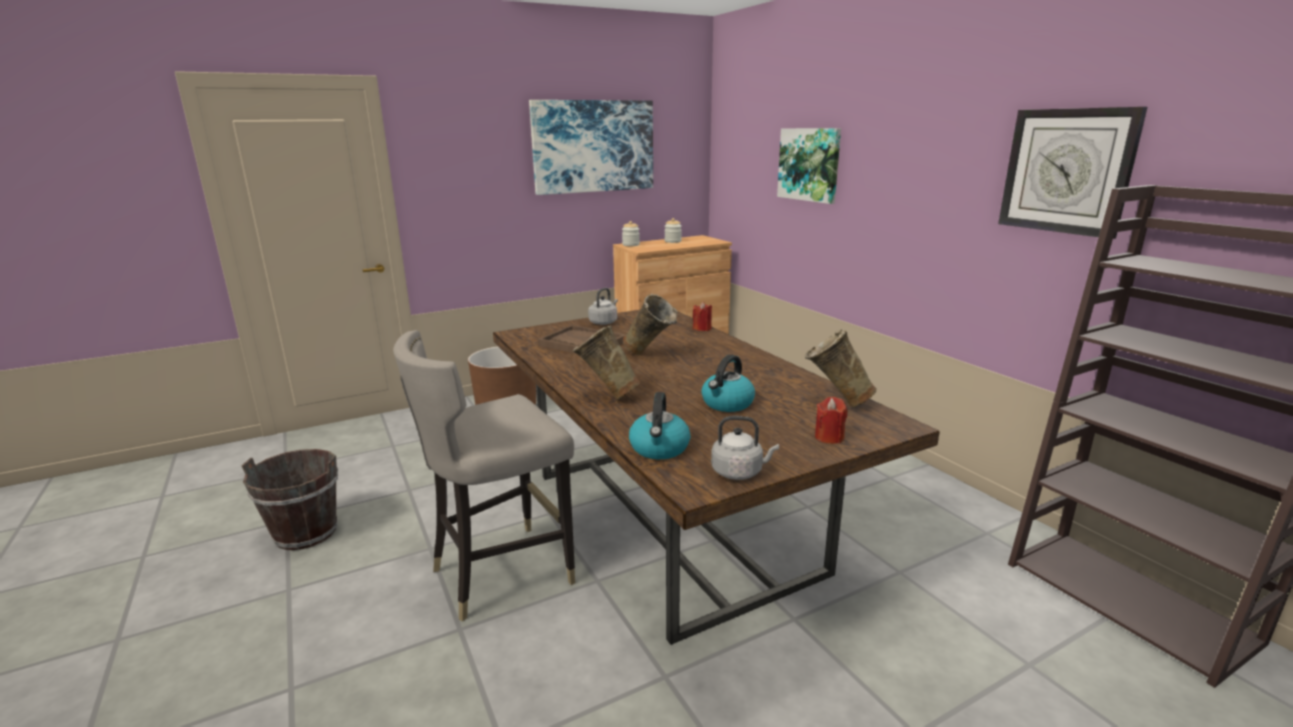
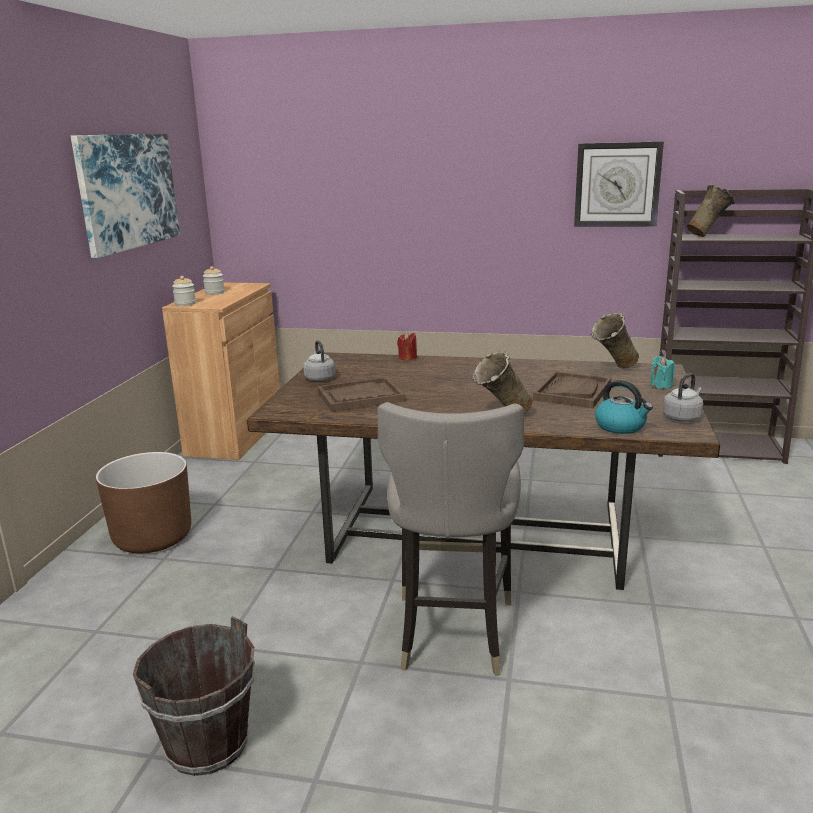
camera: 50 degrees left, 0 degrees up
beige vase [623,294,678,355] -> beige vase moved to [687,185,735,237]
kettle [701,355,755,412] -> brown tray [533,371,611,408]
picture [777,128,841,204] -> none
red candle [815,397,848,444] -> turquoise candle [650,356,675,389]

